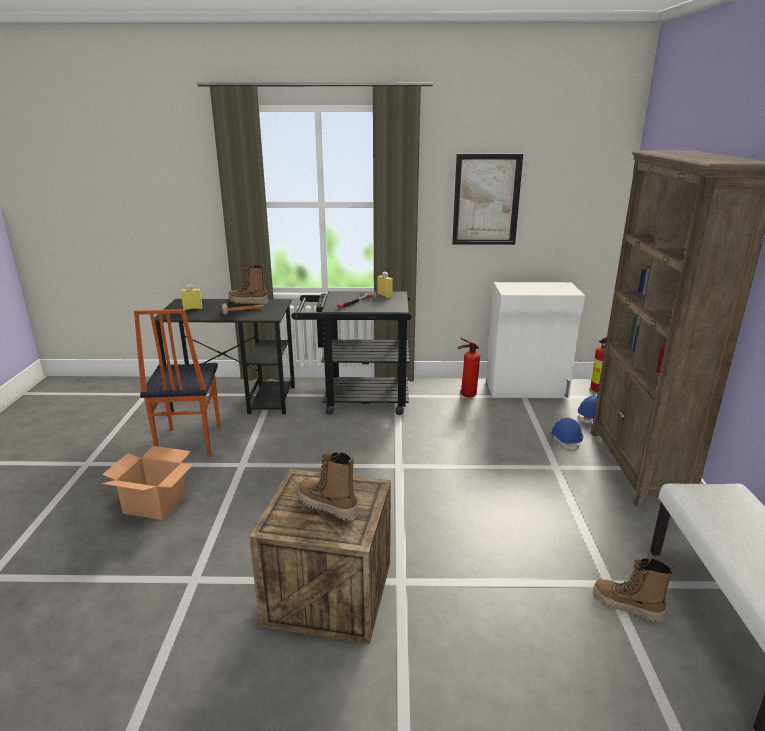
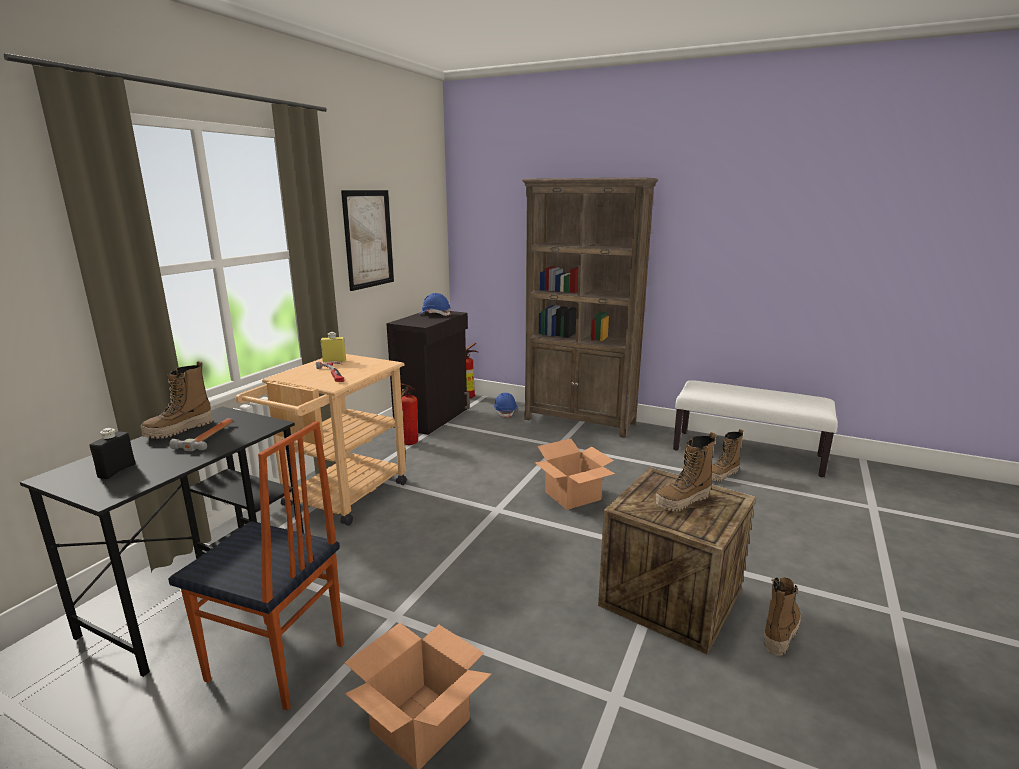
camera: 65 degrees left, 5 degrees down
yellow bottle [181,284,202,310] -> black bottle [90,428,136,479]
black cart [291,291,411,415] -> beige cart [236,354,407,526]
white cabinet [486,282,585,398] -> black cabinet [386,310,470,435]
blue hard hat [550,418,583,451] -> blue hard hat moved to [420,293,451,316]
none -> cardboard box [534,439,615,510]
none -> boot [764,577,801,656]

